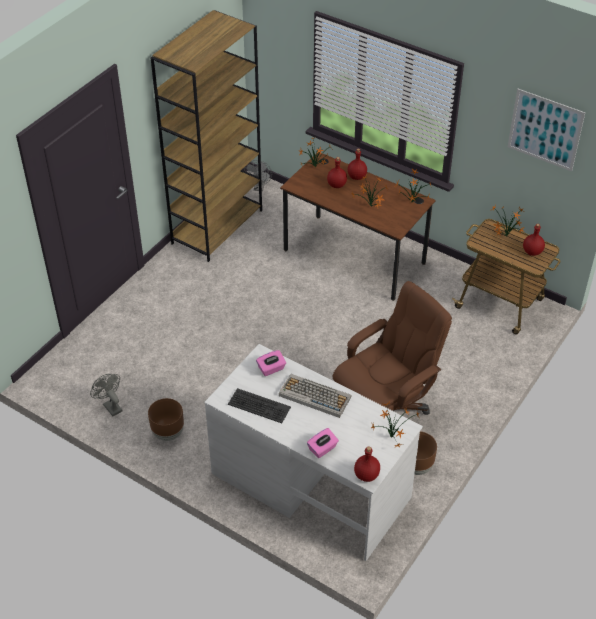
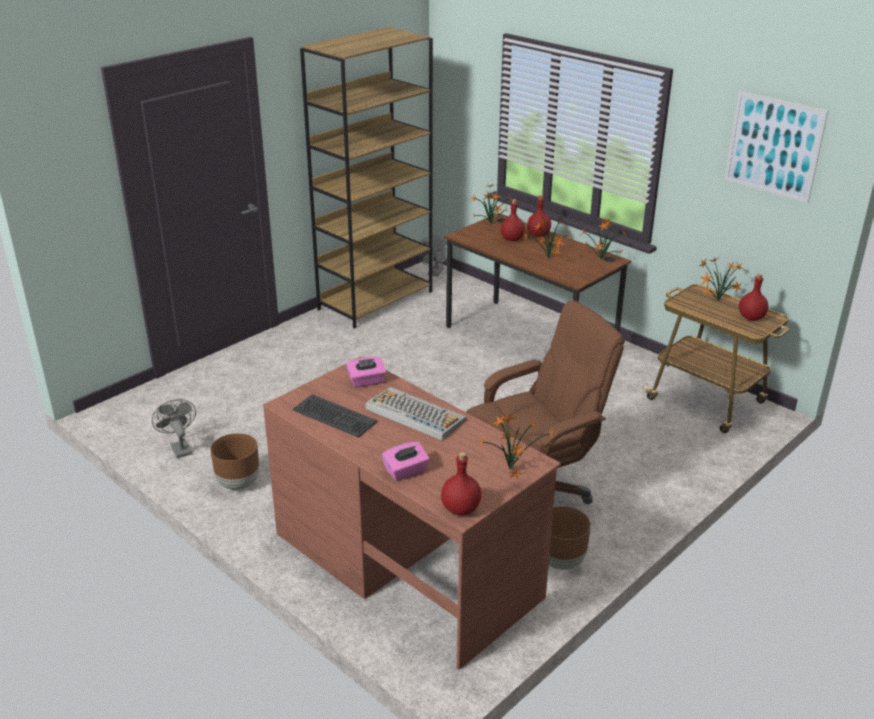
camera: 10 degrees right, 15 degrees down
white desk [205,344,423,561] -> brown desk [263,356,561,670]

